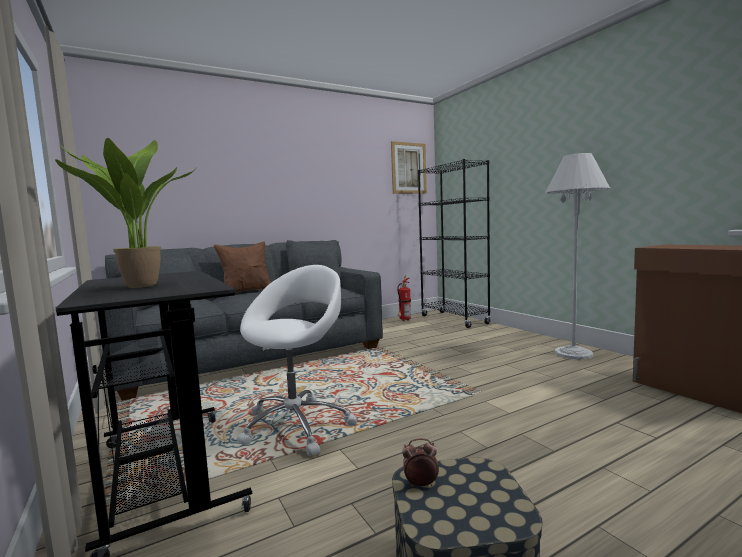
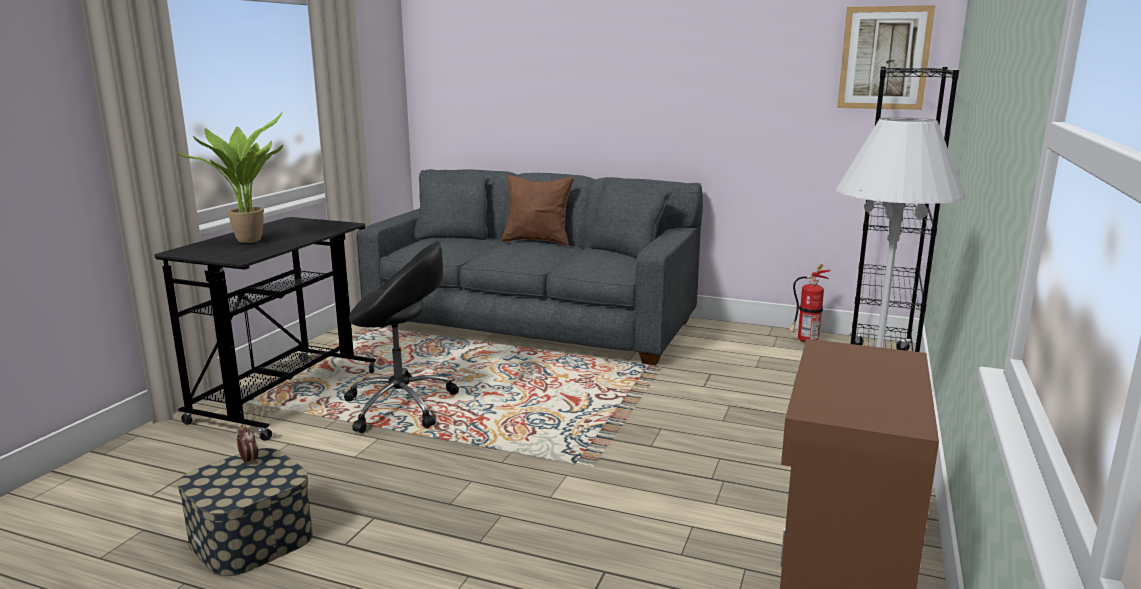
camera: 50 degrees right, 10 degrees up
white office chair [237,265,358,456] -> black office chair [344,241,459,433]

